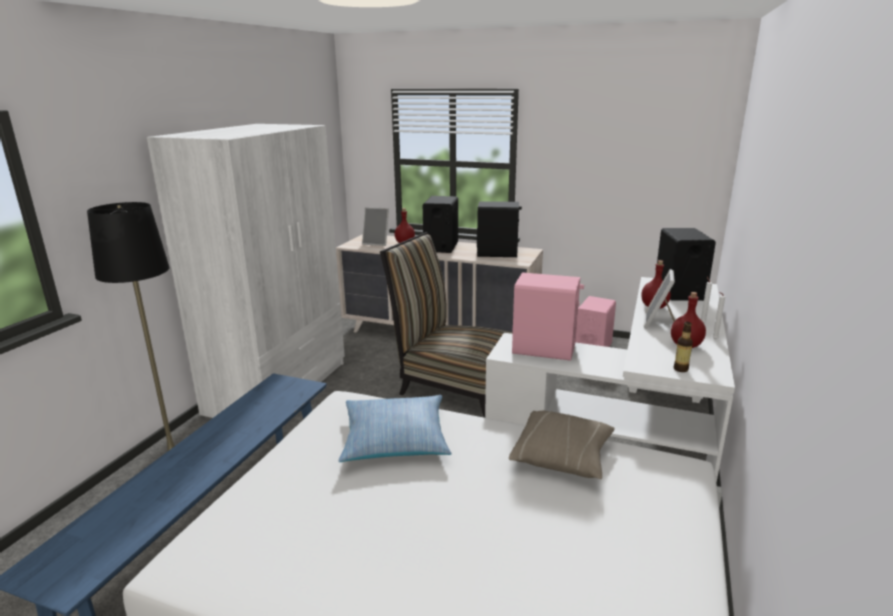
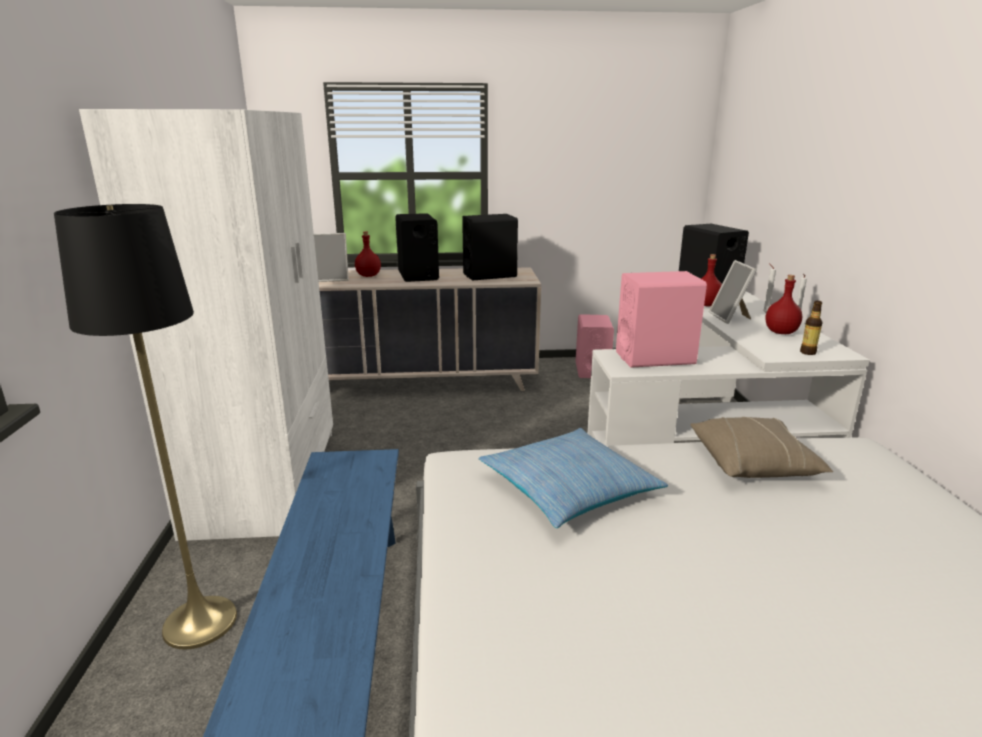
camera: 25 degrees left, 0 degrees up
chair [380,232,512,418] -> none

